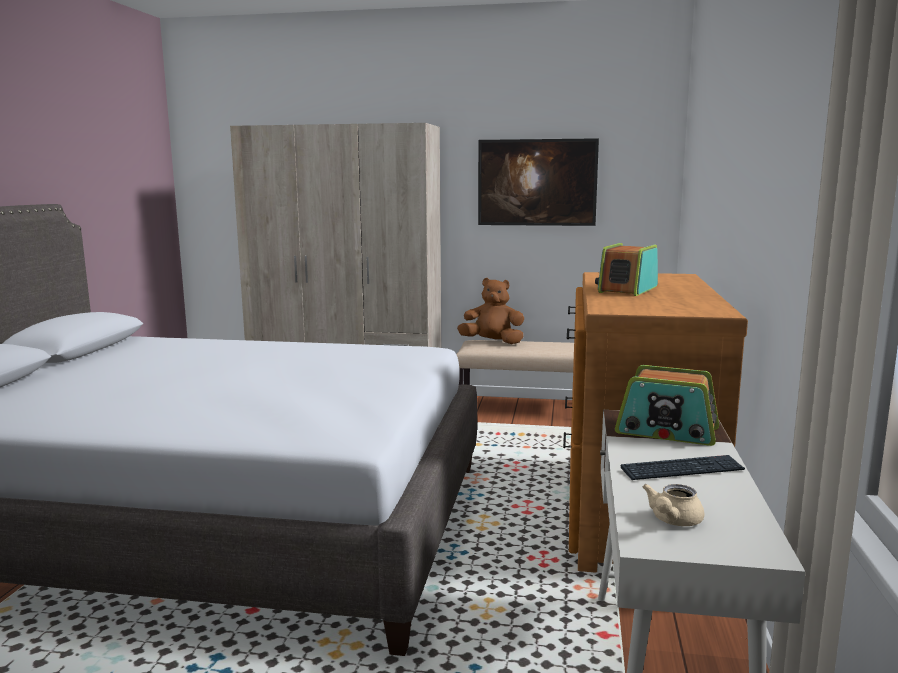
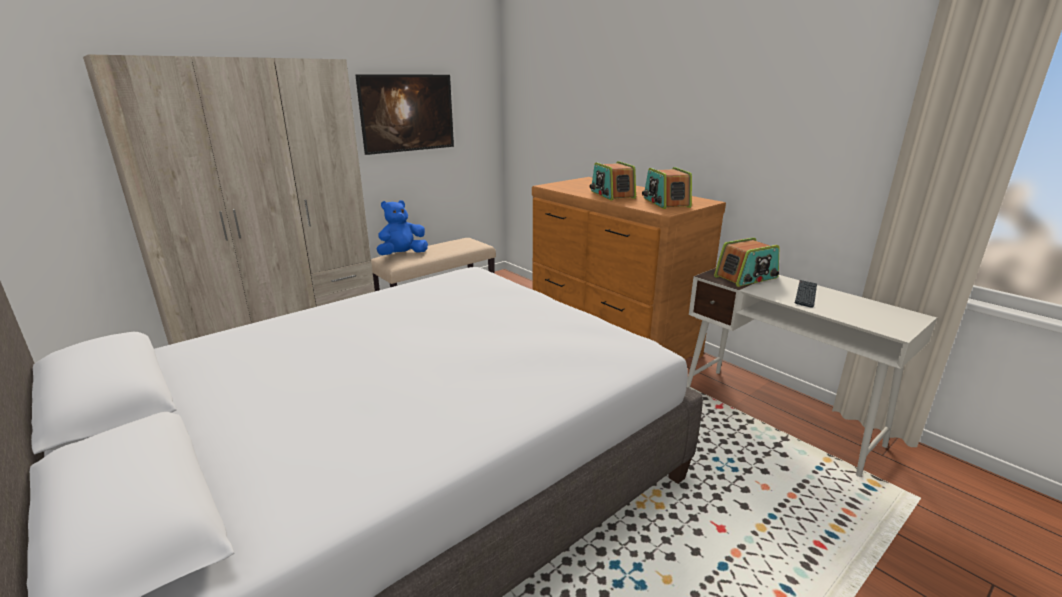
camera: 50 degrees left, 10 degrees up
brown plush toy [457,278,525,344] -> blue plush toy [377,200,428,255]
beige teapot [643,484,704,526] -> none
none -> radio [642,167,692,209]

